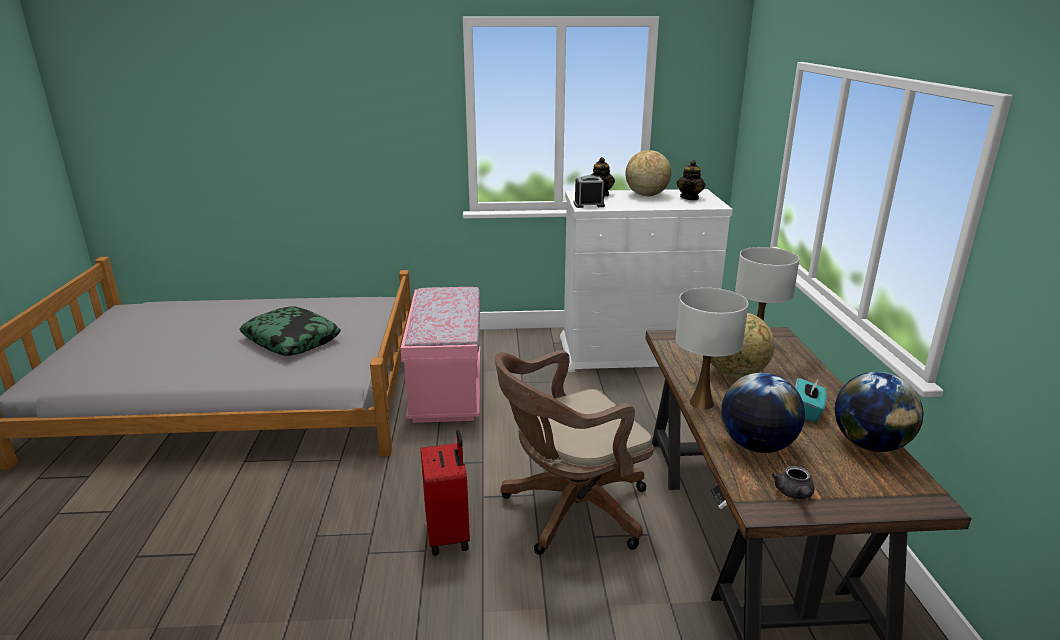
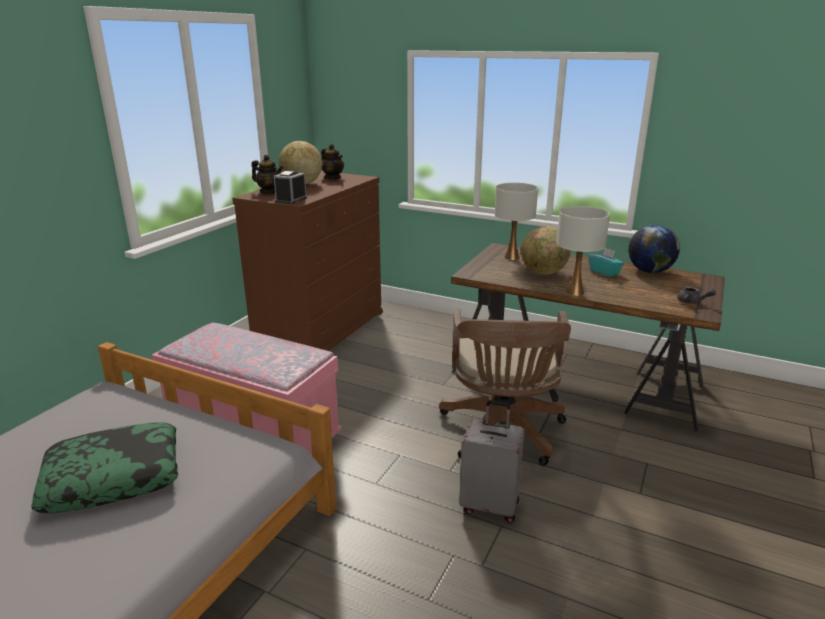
camera: 60 degrees left, 0 degrees up
red suitcase [421,429,470,556] -> grey suitcase [459,400,525,523]
white dresser [560,189,733,372] -> brown dresser [232,171,383,351]
globe [721,373,805,453] -> none

